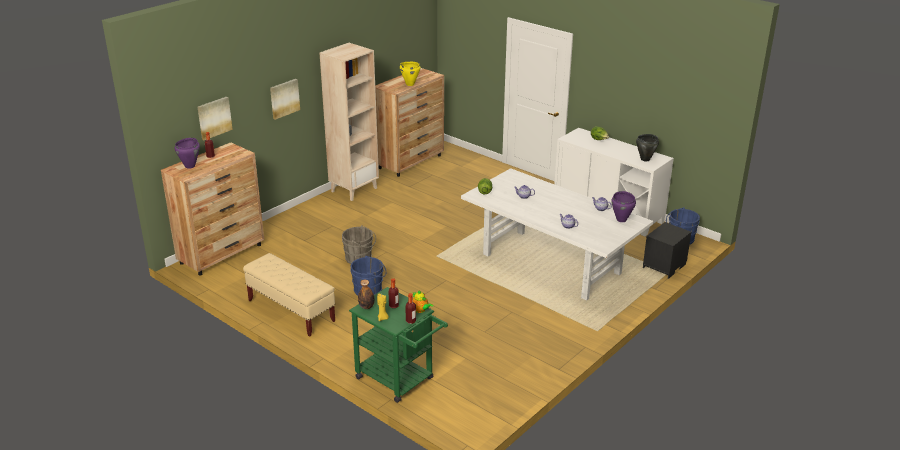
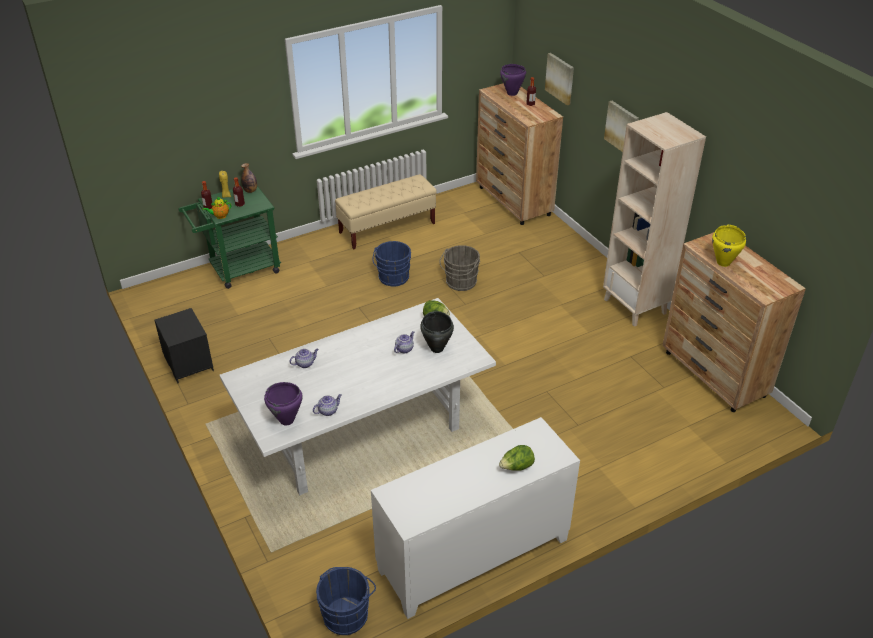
camera: 110 degrees right, 10 degrees up
black cooking pot [636,134,659,161] -> black cooking pot moved to [420,311,454,353]
black nightstand [643,222,691,279] -> black nightstand moved to [154,308,214,383]

